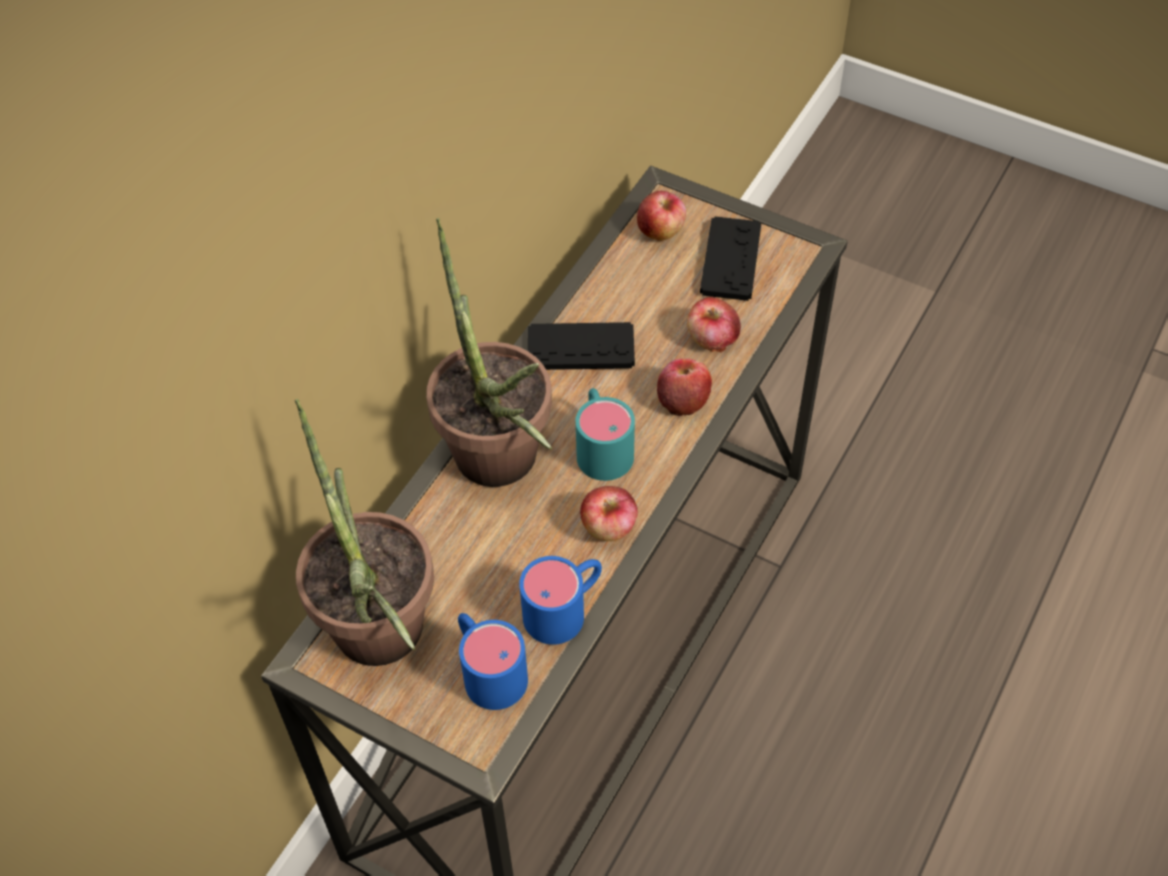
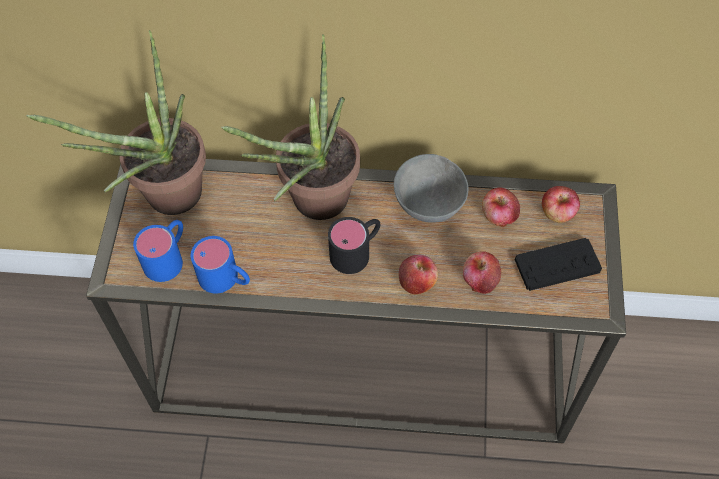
camera: 65 degrees right, 5 degrees up
black game controller [528,322,635,370] -> grey bowl [394,154,469,223]
turquoise mug [576,388,635,481] -> black mug [328,217,381,274]
apple [580,486,638,541] -> apple moved to [482,187,520,228]

